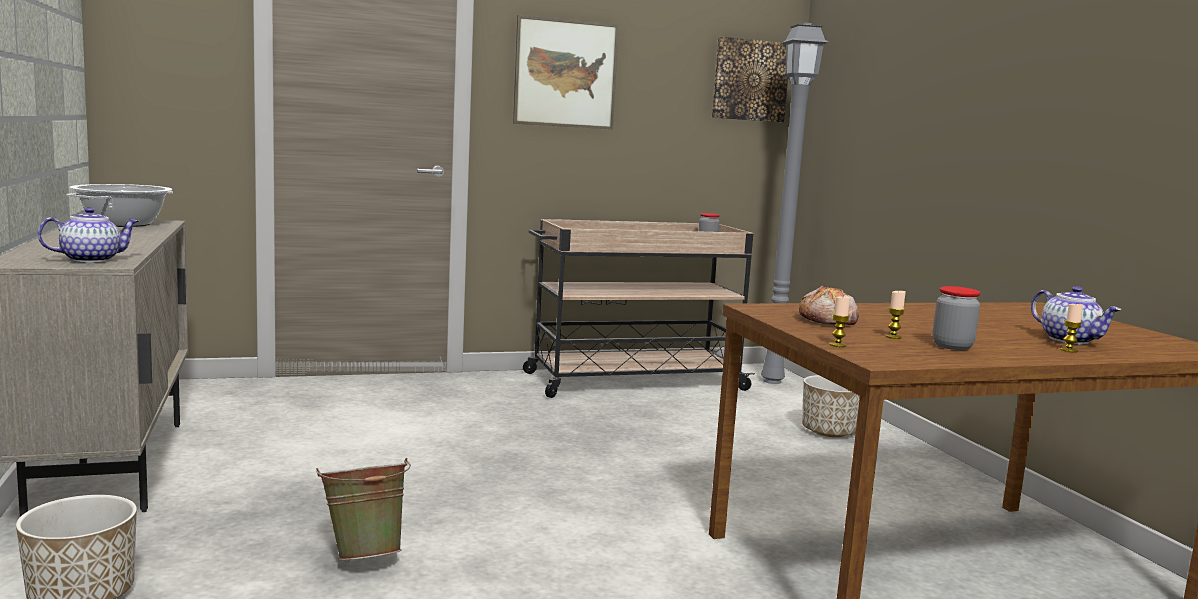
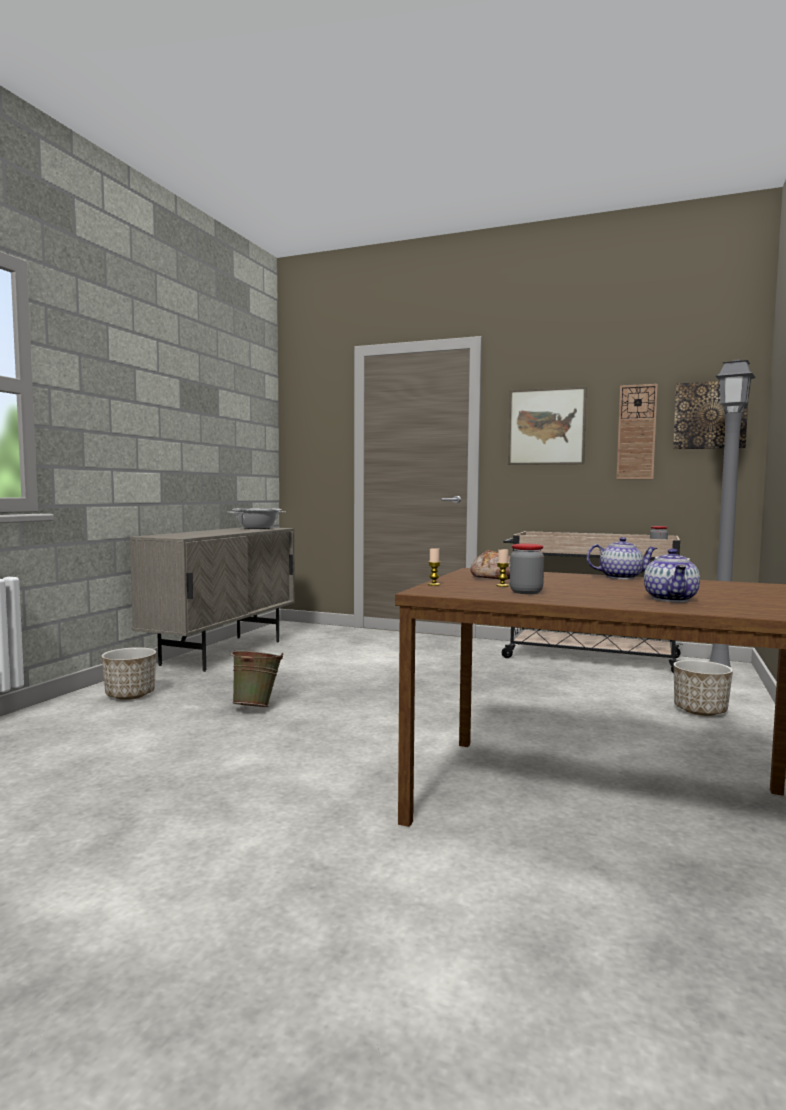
camera: 40 degrees right, 5 degrees down
teapot [38,207,139,263] -> teapot moved to [587,537,658,579]
candle [1060,304,1083,352] -> none
none -> wall clock [617,384,658,479]

